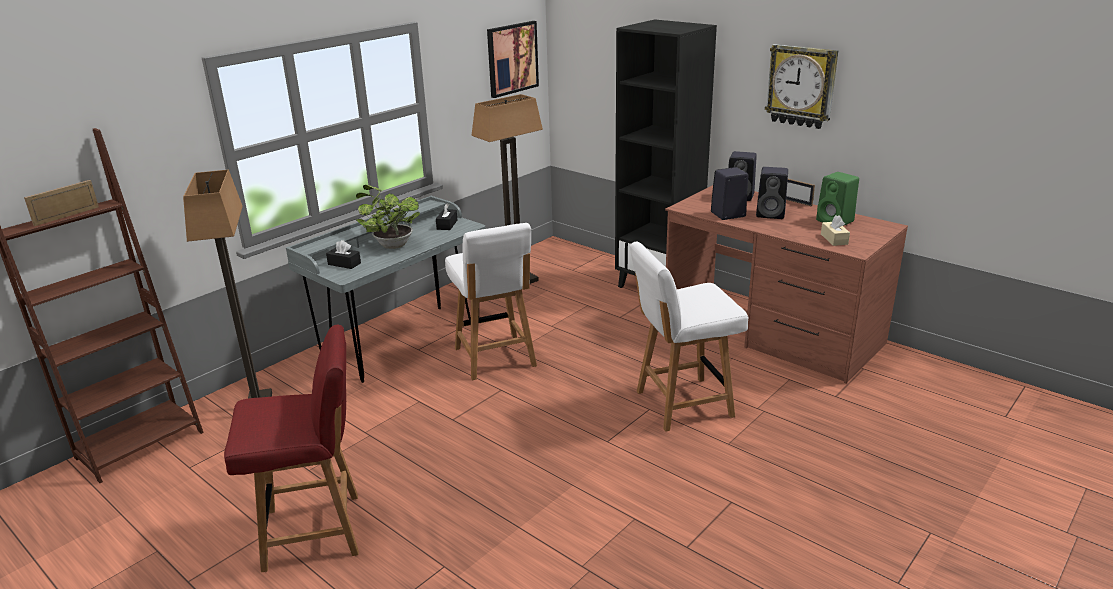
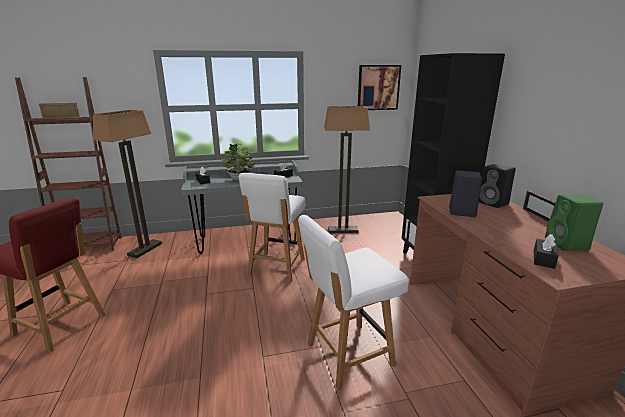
camera: 35 degrees right, 5 degrees down
white chair [630,242,748,432] -> white chair turned 45 degrees counterclockwise [298,215,409,390]
black speaker [756,167,788,219] -> none
wall clock [765,44,838,129] -> none
beige tissue box [821,215,850,246] -> black tissue box [533,234,559,269]

